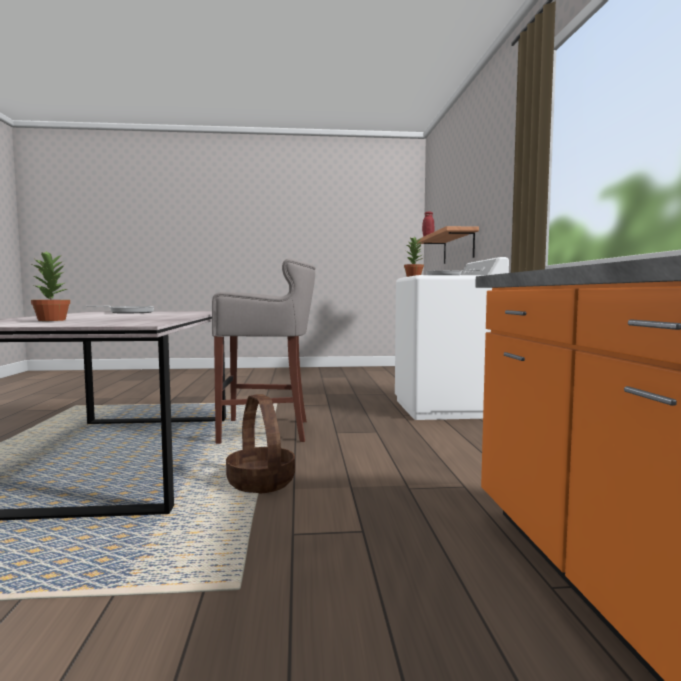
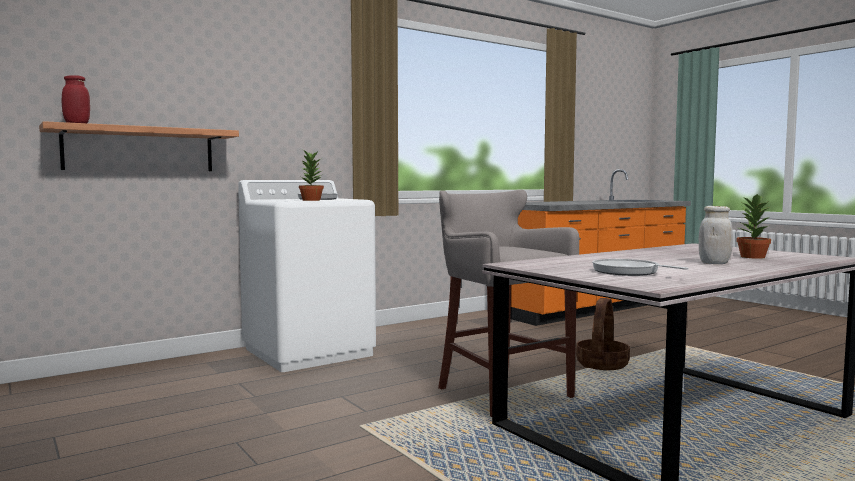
camera: 120 degrees left, 0 degrees up
none -> white jar [699,206,733,264]

